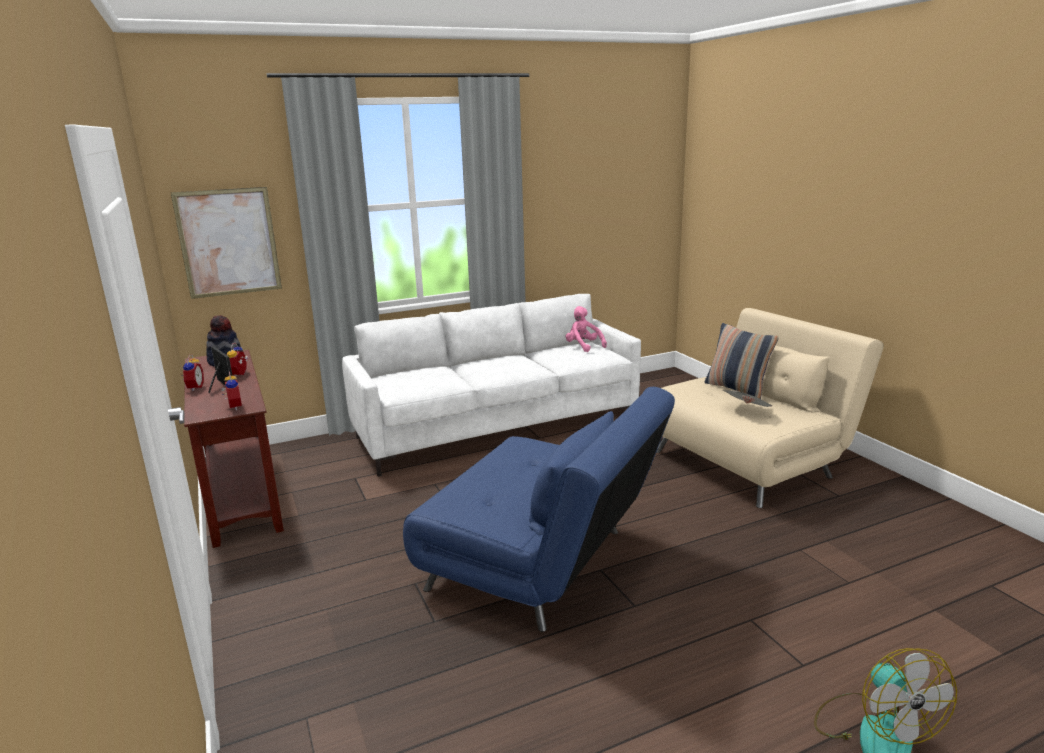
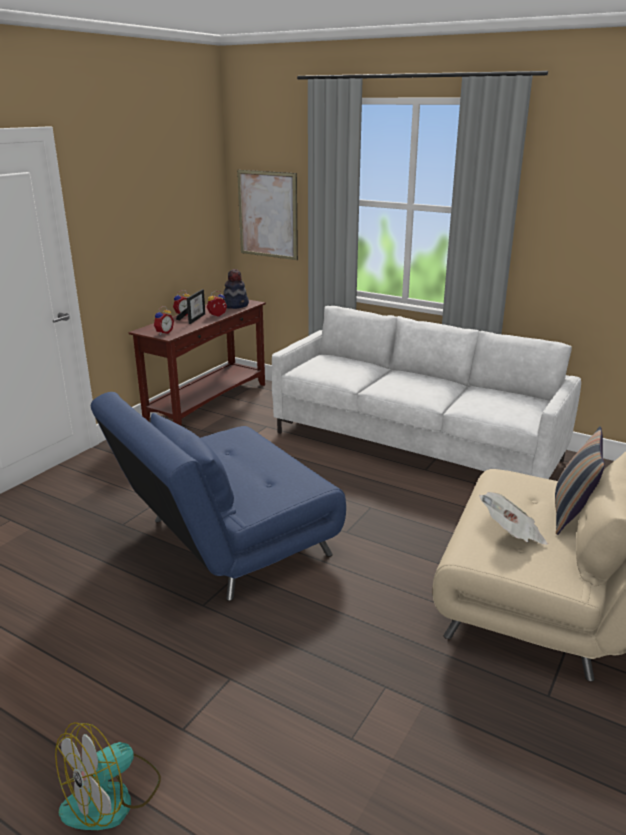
camera: 55 degrees right, 5 degrees up
blue armchair [403,387,675,632] -> blue armchair turned 60 degrees clockwise [91,392,346,601]
pink plush toy [566,306,607,352] -> none

